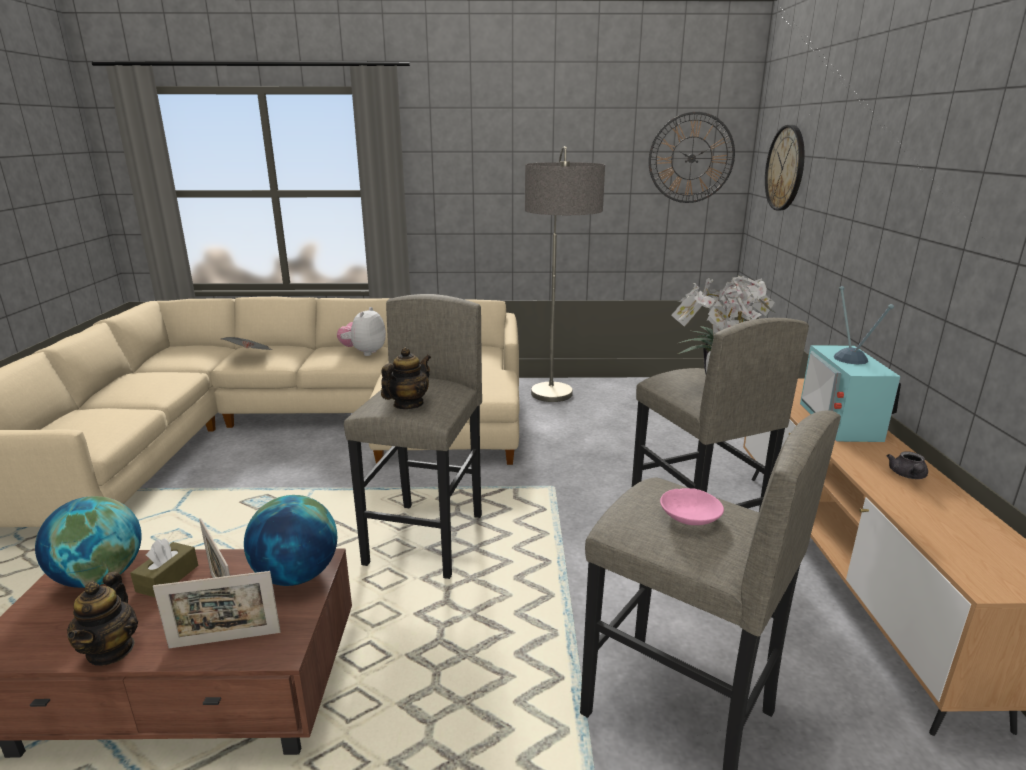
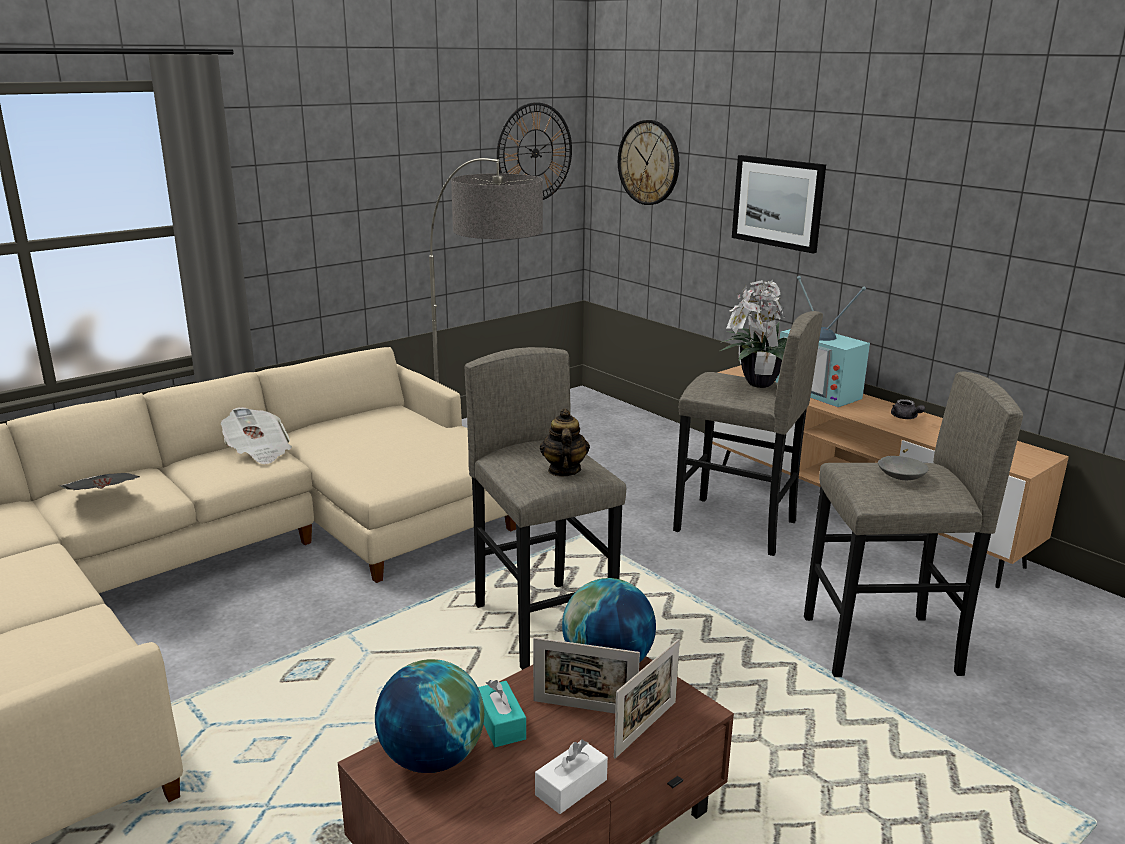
camera: 40 degrees left, 0 degrees up
teapot [67,572,138,666] -> white tissue box [535,739,608,814]
brown tissue box [130,538,198,598] -> turquoise tissue box [478,680,526,747]
plush toy [337,307,386,356] -> newspaper [221,407,292,464]
pink bowl [660,488,724,525] -> grey bowl [878,456,929,480]
none -> picture [732,155,826,253]

